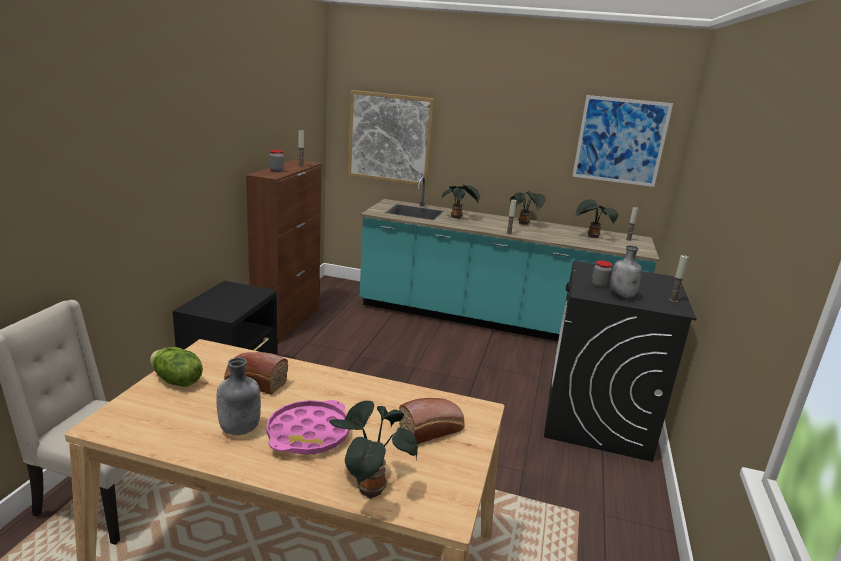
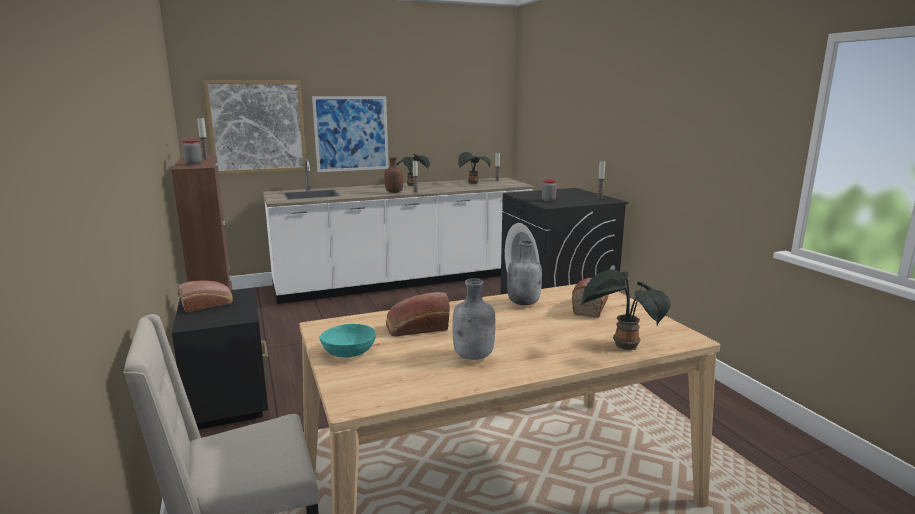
camera: 35 degrees left, 5 degrees down
lettuce [150,347,203,387] -> turquoise bowl [319,324,376,358]
pink tray [266,400,350,455] -> none
turquoise counter [359,176,659,341] -> white counter [263,159,535,304]
potted plant [442,185,480,219] -> none
picture [572,95,673,187] -> picture moved to [312,96,389,172]
grey bottle [610,245,642,298] -> grey bottle moved to [507,240,542,305]
none -> bread [178,280,233,313]
none -> brown bottle [384,157,403,193]

